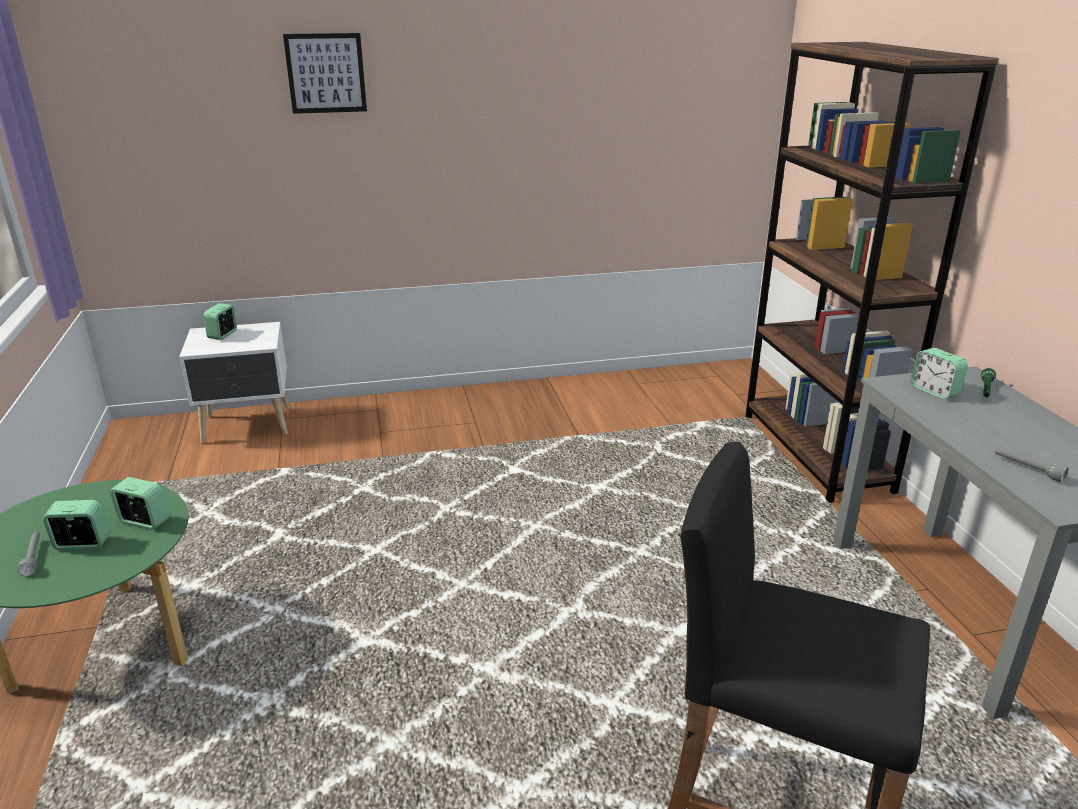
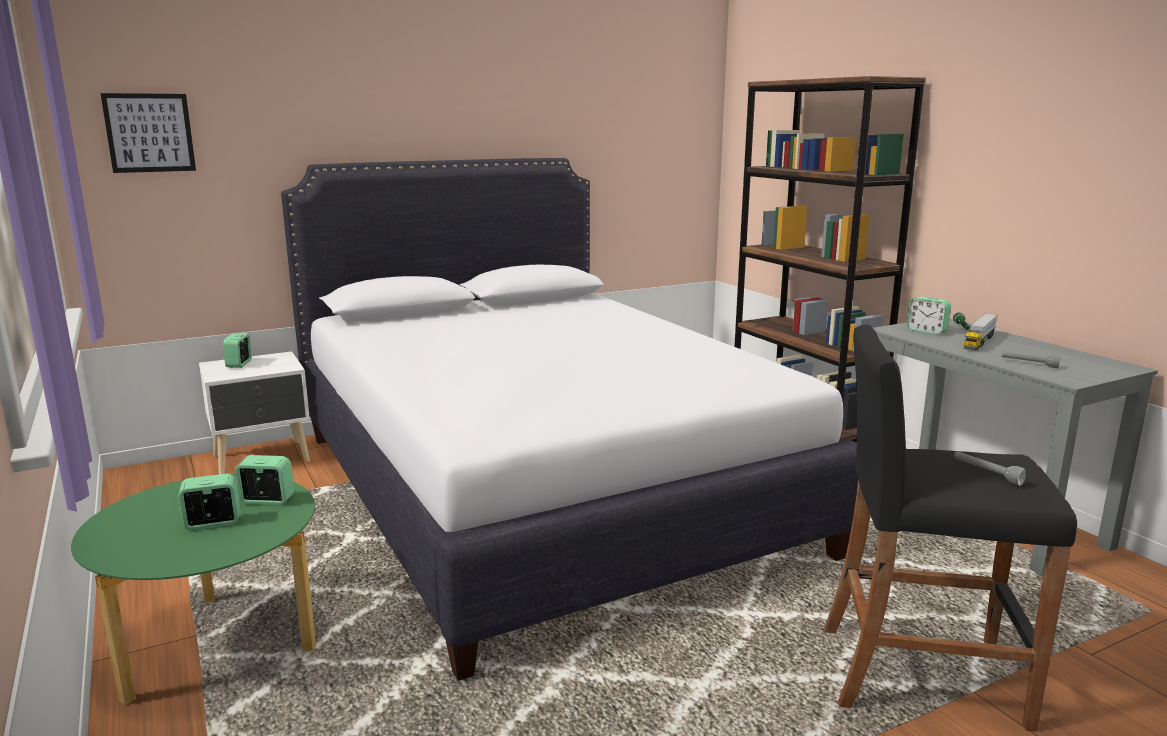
camera: 15 degrees left, 10 degrees down
grey flashlight [17,532,40,576] -> grey flashlight moved to [954,451,1027,486]
picture [283,33,367,114] -> picture moved to [100,93,196,173]
none -> white bed [281,158,858,681]
none -> toy truck [964,313,998,350]

